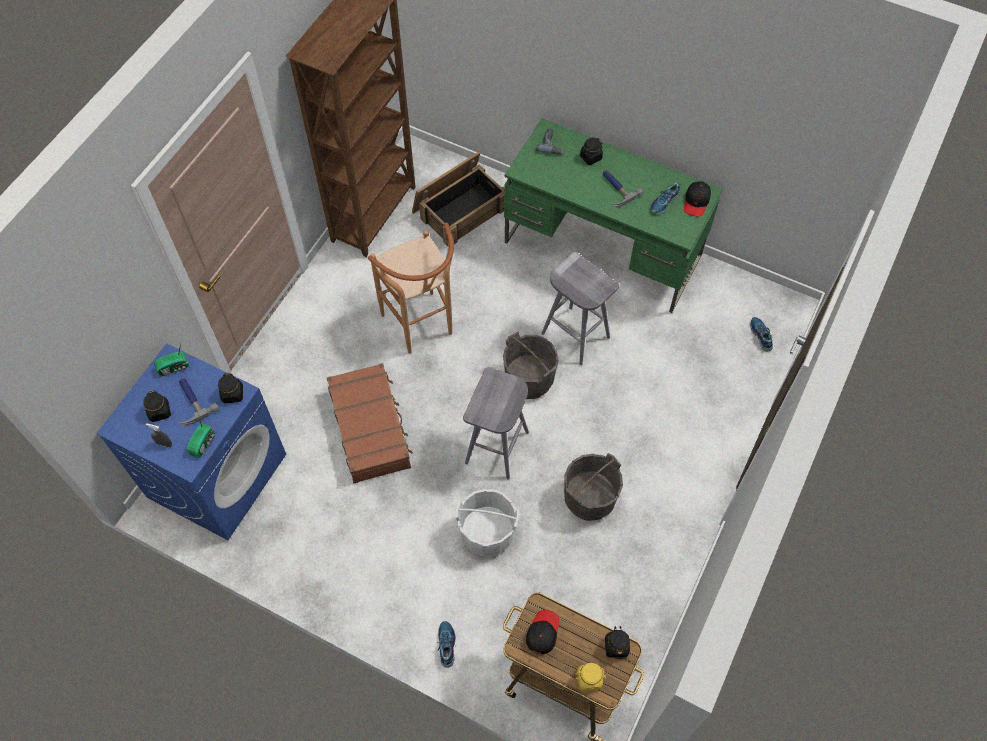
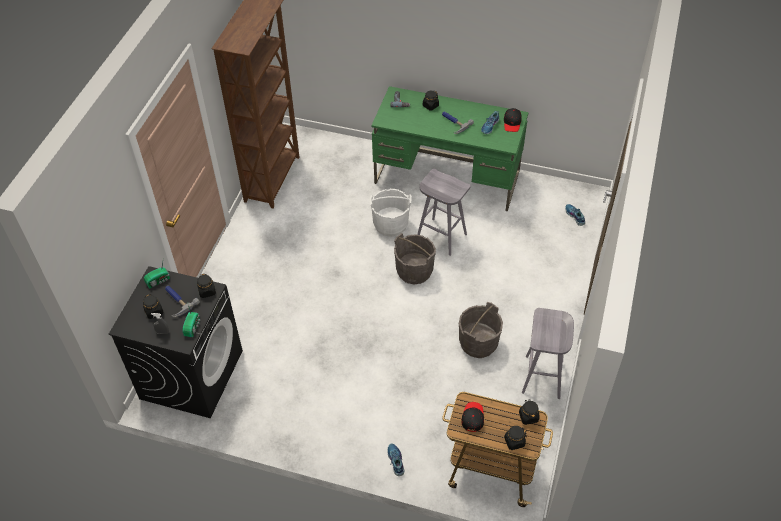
camera: 10 degrees left, 10 degrees down
blue washing machine [96,343,286,540] -> black washing machine [109,266,243,418]
brown suitcase [327,363,413,483] -> none
brown stool [368,223,454,354] -> none
crate [412,152,504,246] -> none
white bucket [455,489,519,557] -> white bucket moved to [370,189,412,237]
grey stool [463,367,529,480] -> grey stool moved to [522,308,574,399]
yellow jar [575,663,606,691] -> black jar [504,426,527,450]

